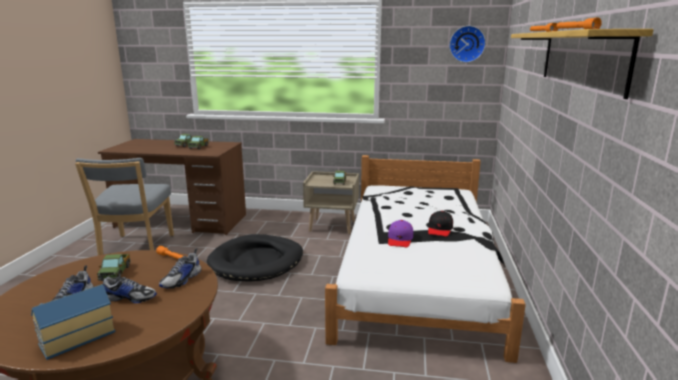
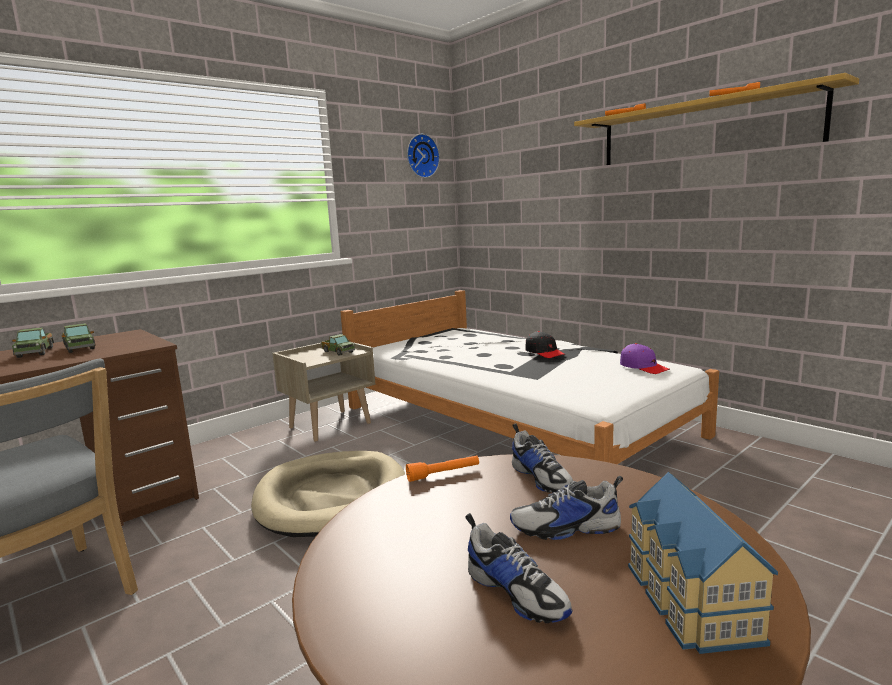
camera: 50 degrees left, 5 degrees down
toy truck [97,254,131,281] -> none
shoe [99,275,157,303] -> shoe turned 135 degrees counterclockwise [510,476,623,540]
black dog bed [207,234,303,282] -> beige dog bed [251,451,405,537]
purple cap [388,220,413,248] -> purple cap moved to [620,343,670,374]

